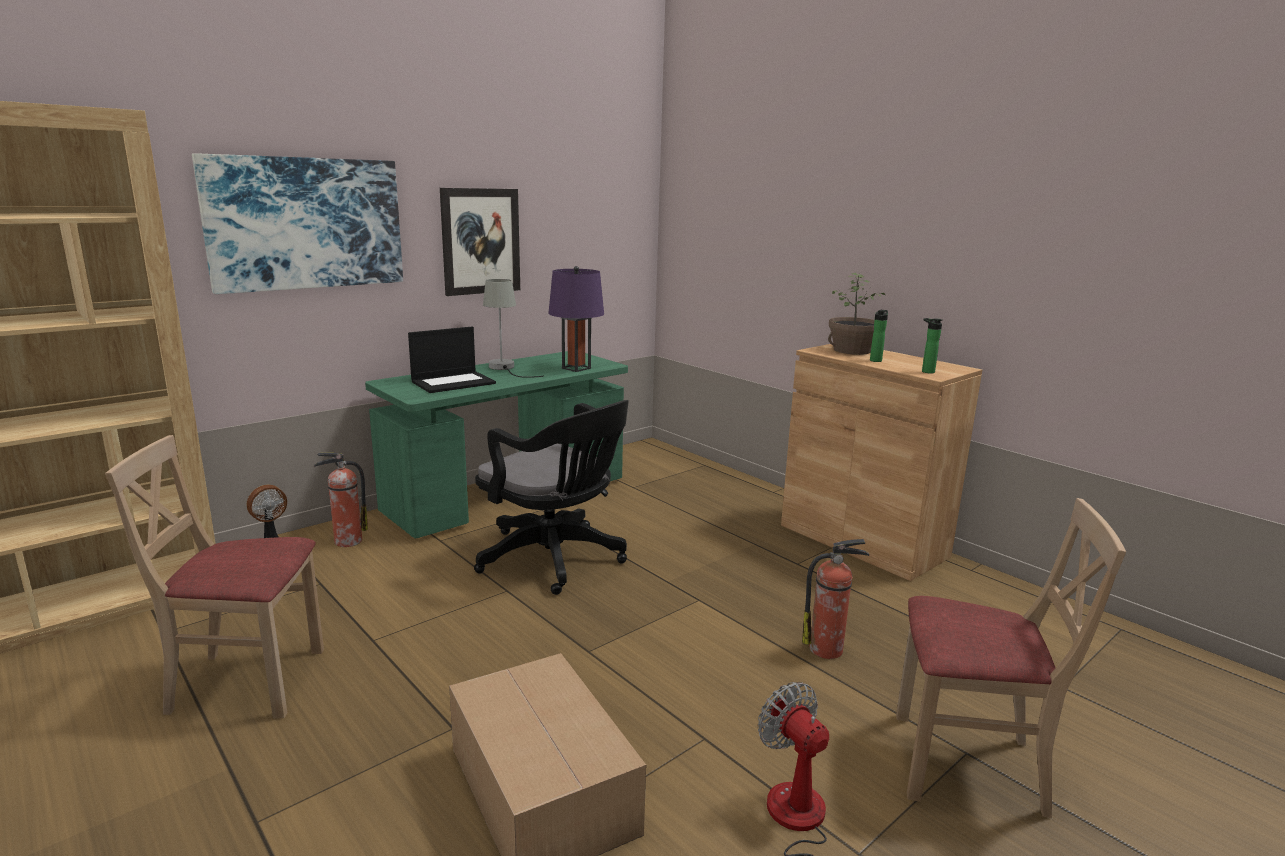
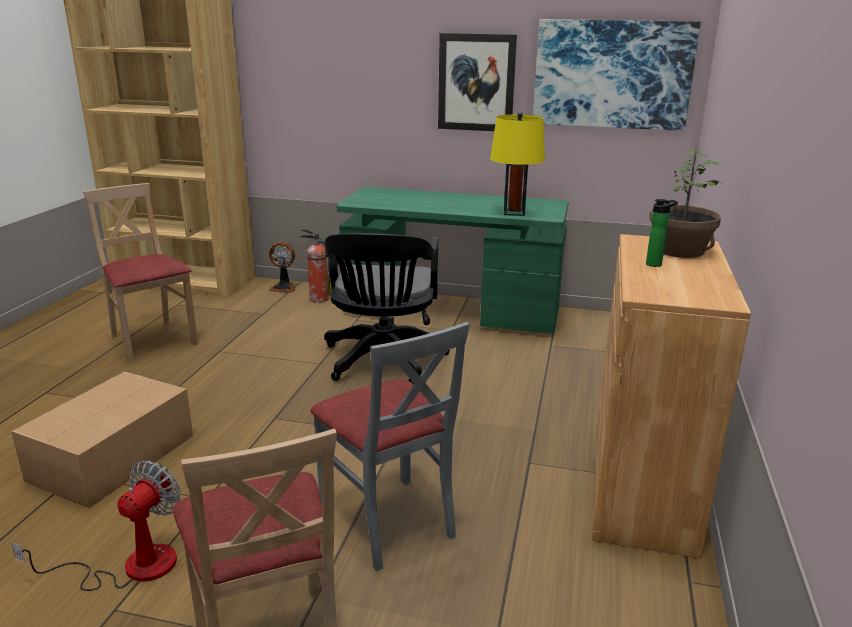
camera: 55 degrees right, 5 degrees up
picture [192,153,403,294] -> picture moved to [533,19,701,131]
laptop [408,327,496,393] -> none
grey table lamp [483,279,544,377] -> none
purple table lamp [548,266,604,372] -> yellow table lamp [490,112,545,216]
fire extinguisher [802,539,869,659] -> grey chair [310,322,469,571]
bottle [922,318,942,373] -> none

